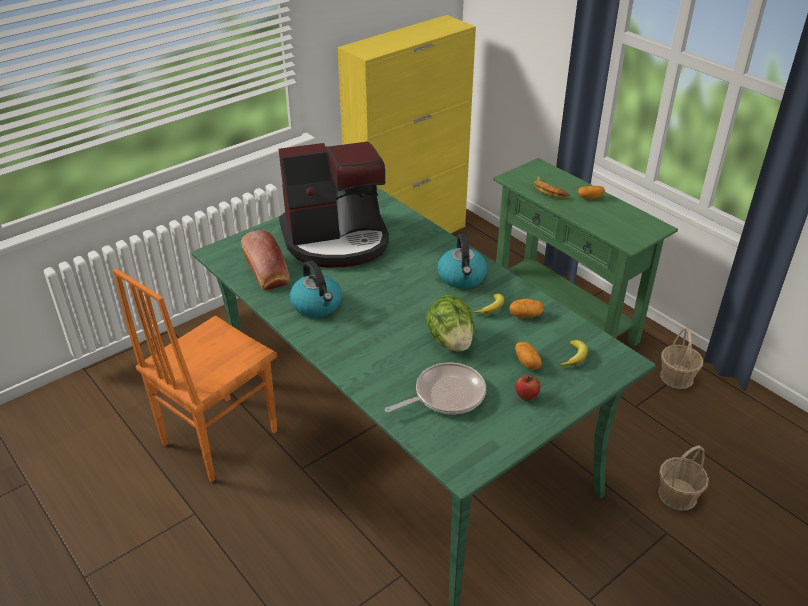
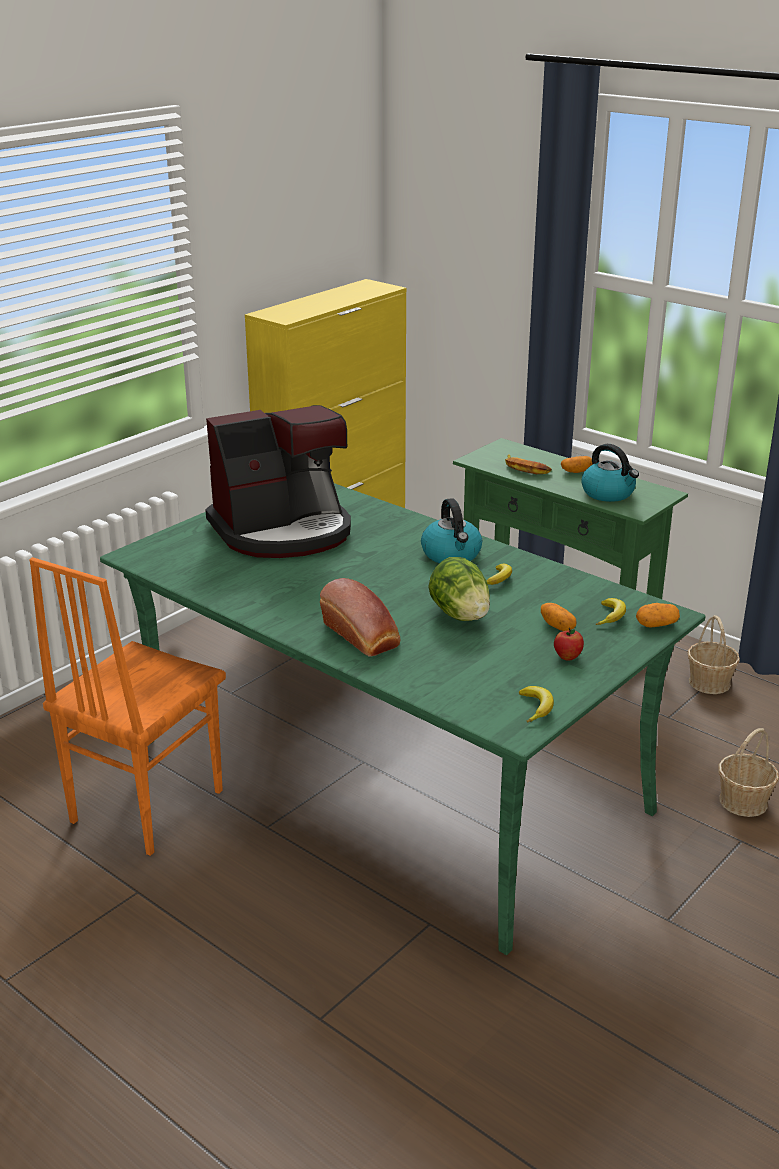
camera: 10 degrees left, 10 degrees down
bread [241,230,290,291] -> bread moved to [320,578,400,657]
kettle [290,261,342,317] -> kettle moved to [581,444,639,502]
frying pan [385,363,486,414] -> none
potato [509,299,544,318] -> potato moved to [636,603,680,628]
none -> banana [519,686,554,723]

